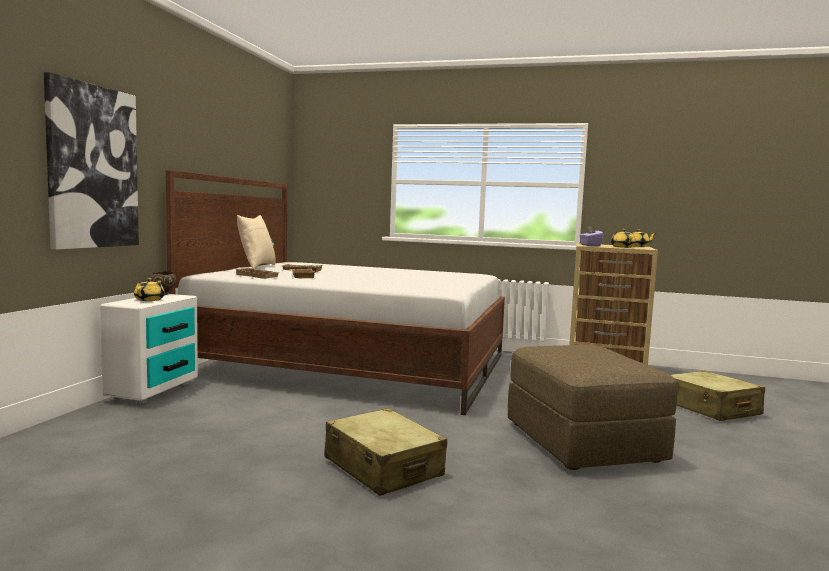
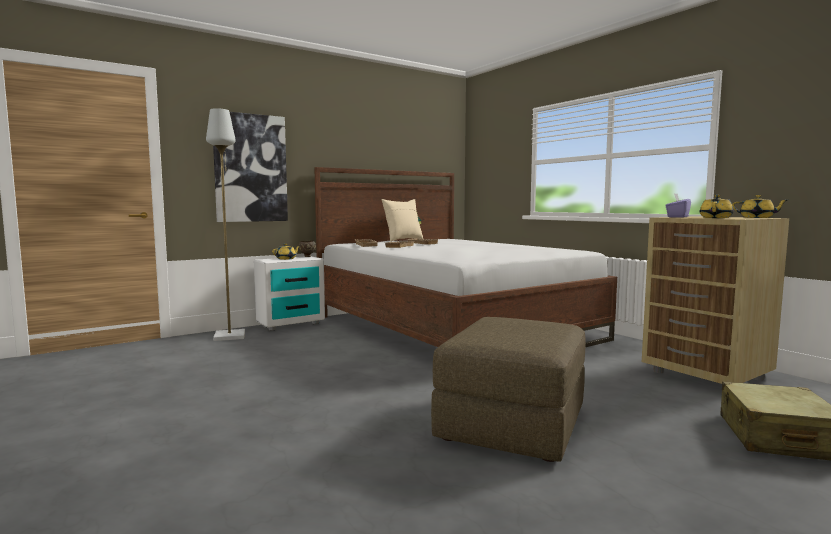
camera: 40 degrees right, 0 degrees up
beige suitcase [324,408,447,496] -> none
none -> grey floor lamp [206,108,245,341]

